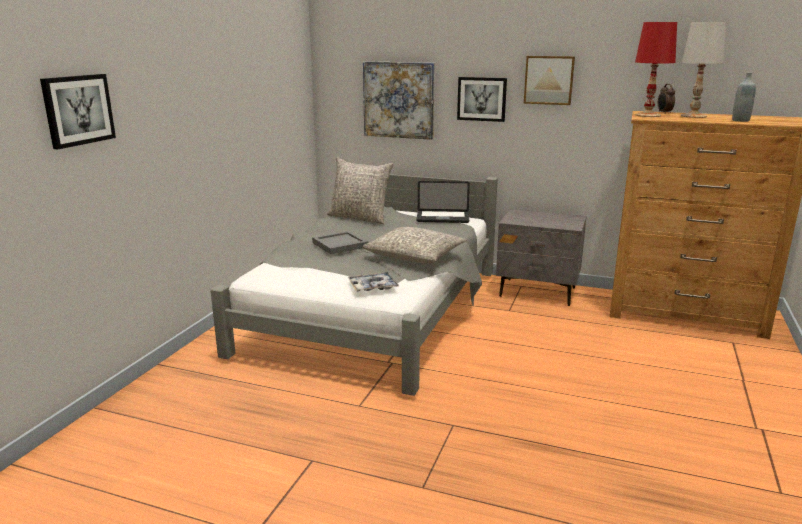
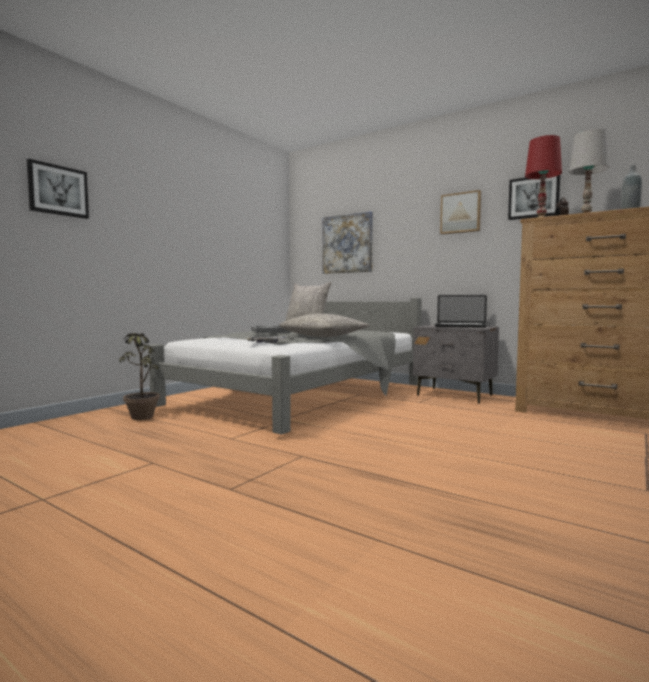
camera: 15 degrees right, 15 degrees down
laptop [416,181,470,223] -> laptop moved to [435,295,487,328]
picture [457,77,507,122] -> picture moved to [508,175,560,220]
none -> potted plant [119,333,160,420]

